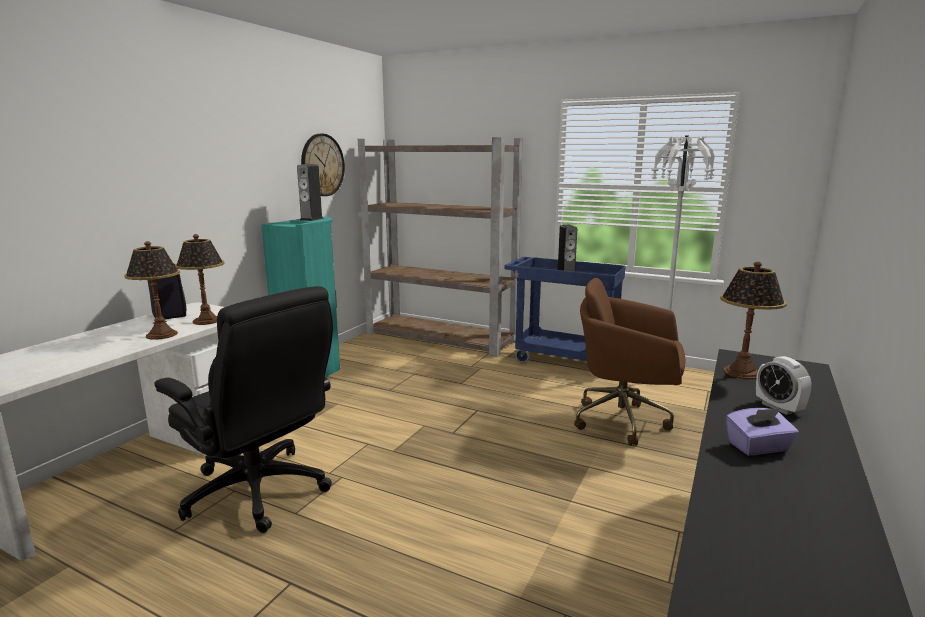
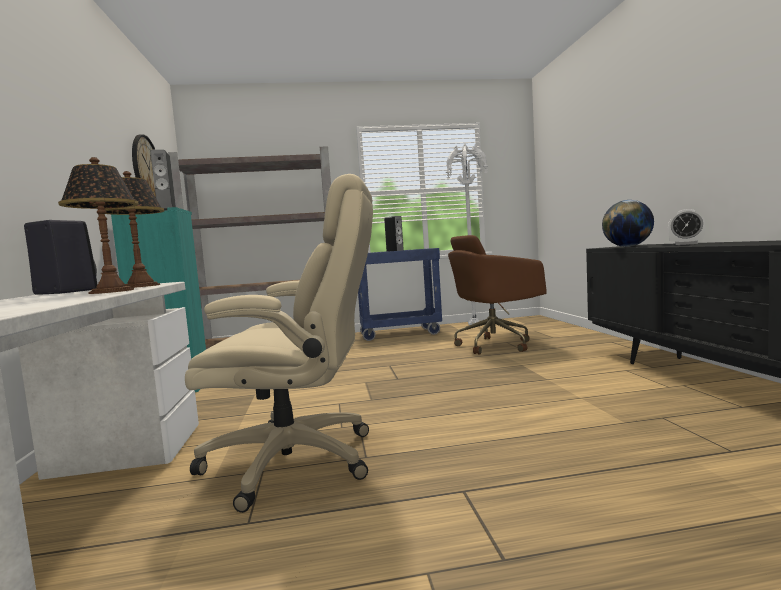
camera: 35 degrees left, 10 degrees down
black office chair [154,286,333,533] -> beige office chair [185,174,373,513]
table lamp [720,261,787,379] -> globe [602,200,654,247]
purple tissue box [726,408,799,455] -> none

